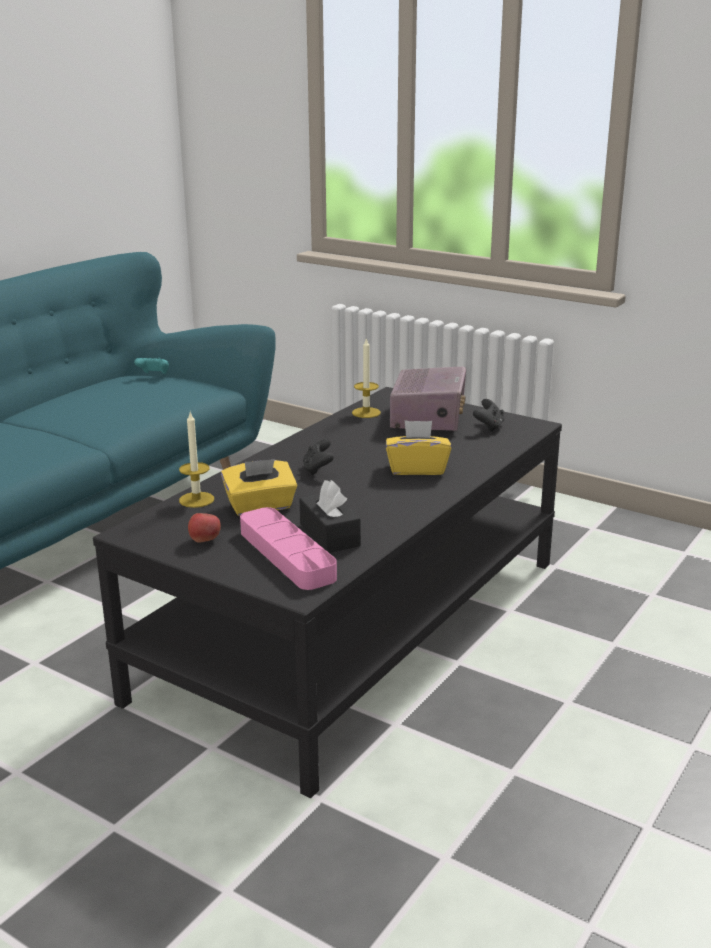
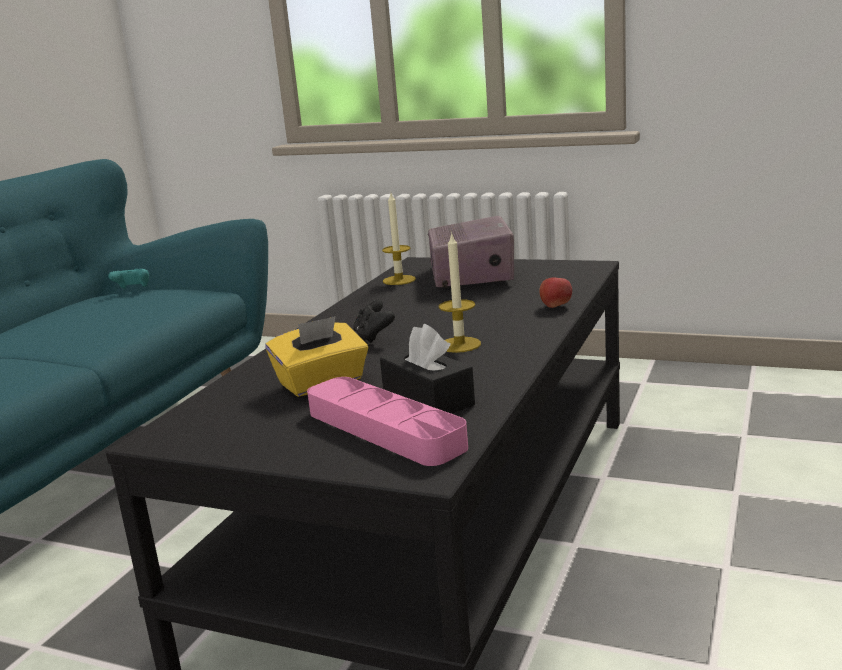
camera: 10 degrees left, 5 degrees down
candle [179,412,214,508] -> candle moved to [439,232,481,353]
apple [188,513,221,543] -> apple moved to [539,277,572,308]
yellow tissue box [386,420,452,475] -> none
black game controller [473,399,504,432] -> none

